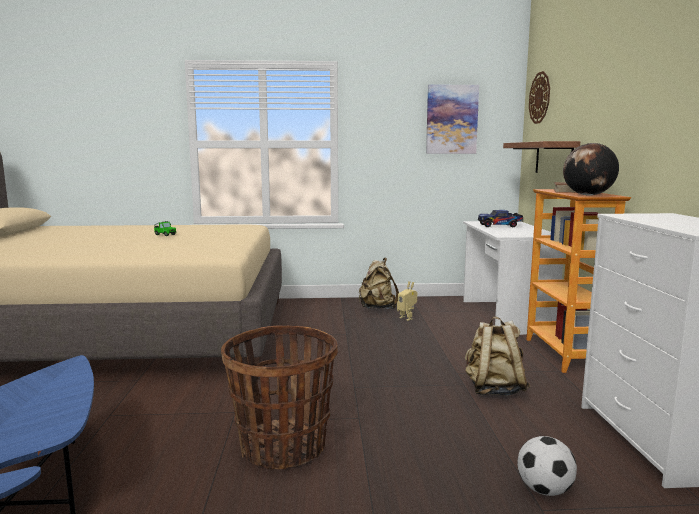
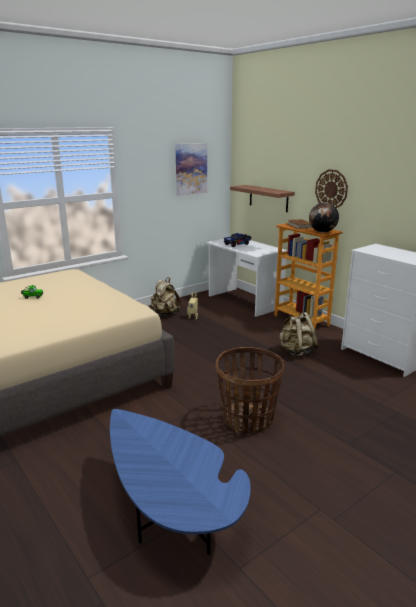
camera: 35 degrees left, 10 degrees up
football [517,436,577,496] -> none
wall clock [529,71,550,124] -> wall clock moved to [315,169,348,208]

